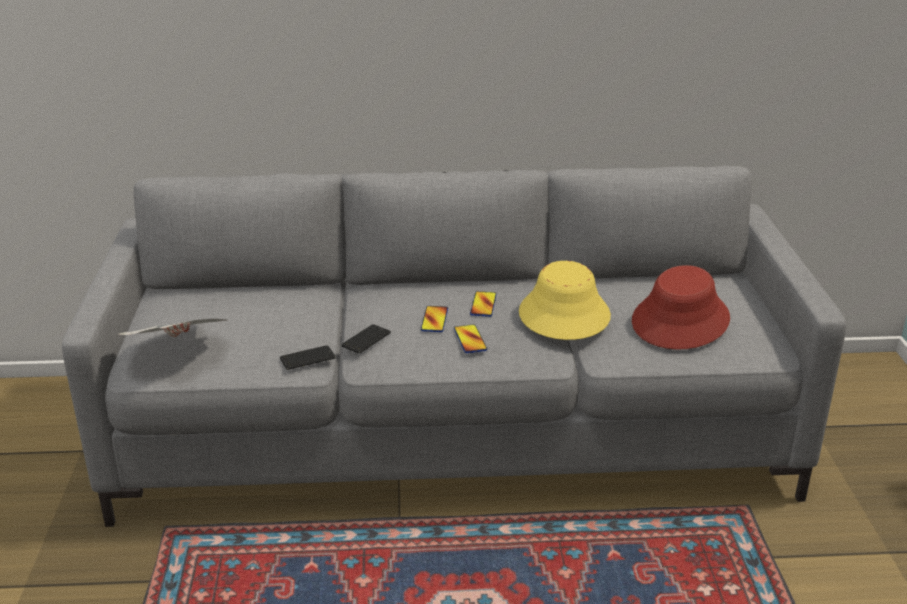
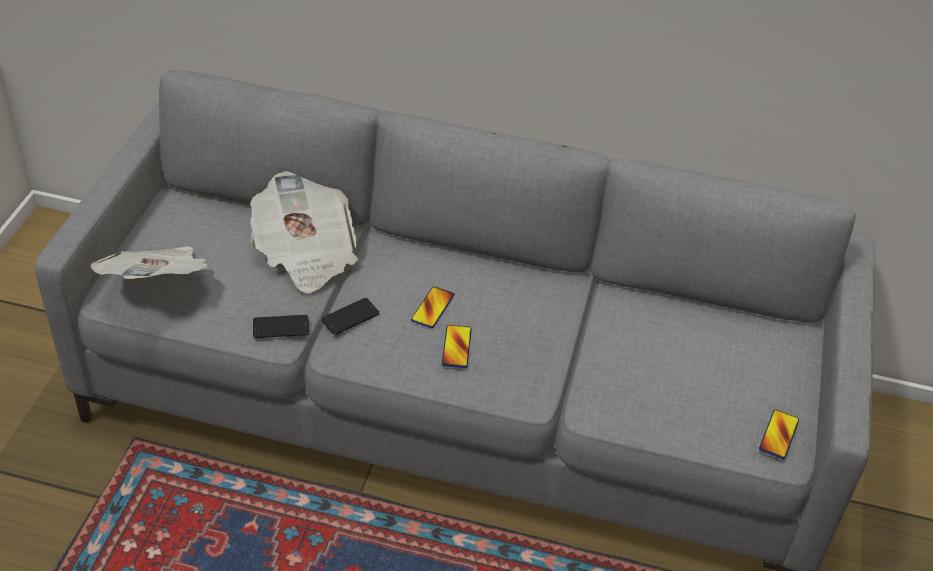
camera: 15 degrees right, 15 degrees up
phone [470,291,496,317] -> phone moved to [759,409,799,459]
yellow hat [519,261,611,340] -> none
red hat [632,265,730,350] -> none
none -> newspaper [250,171,358,293]

